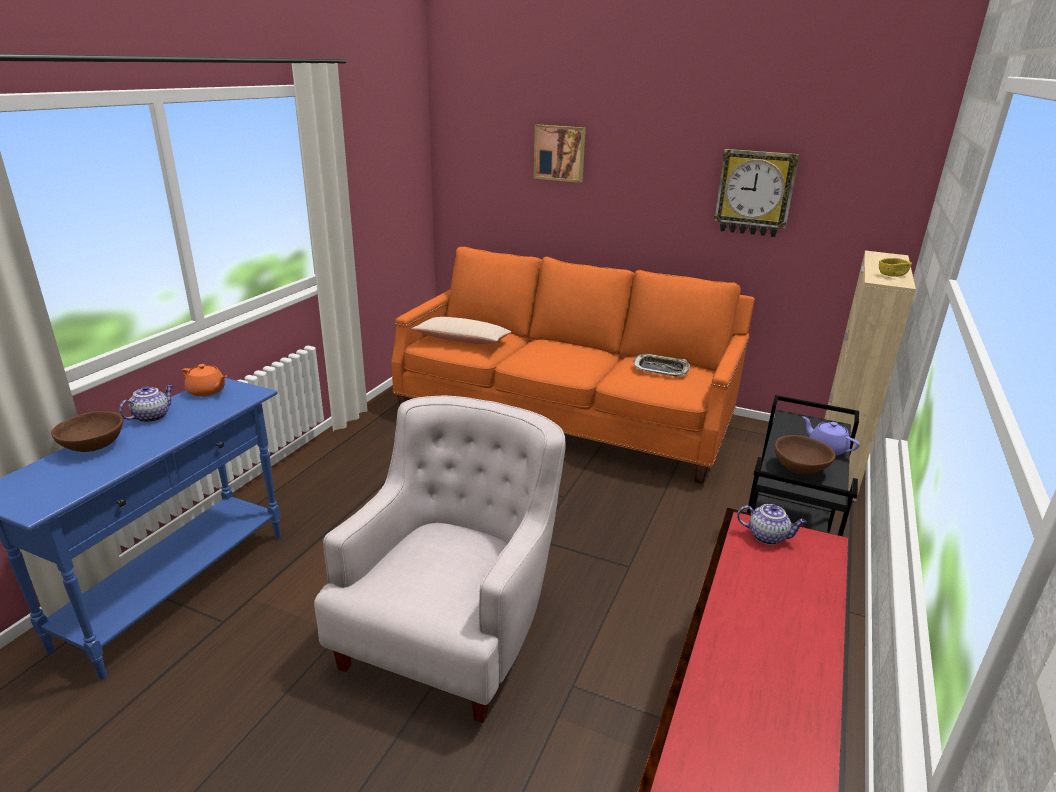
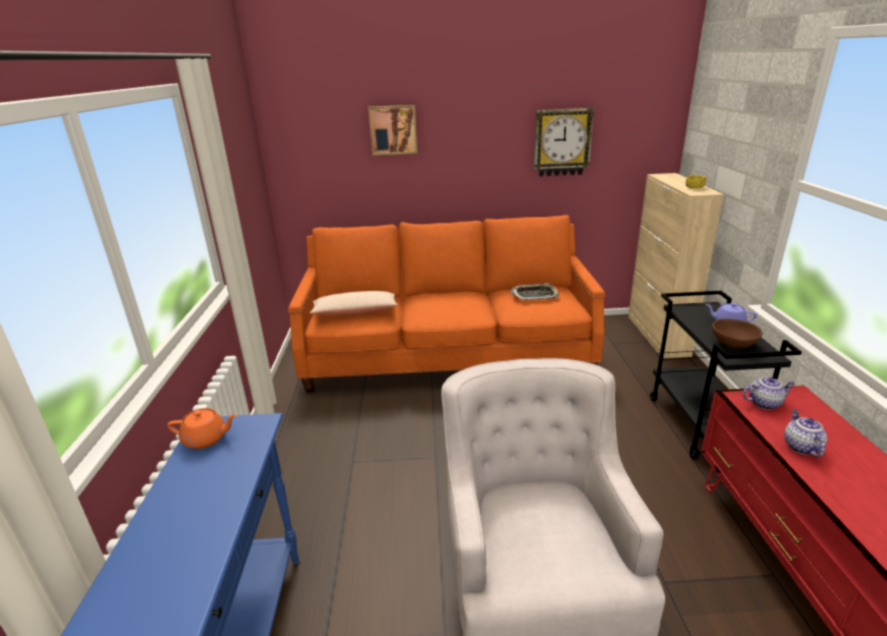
camera: 25 degrees left, 0 degrees up
brown bowl [51,411,123,452] -> none
teapot [119,384,173,423] -> teapot moved to [784,409,827,457]

